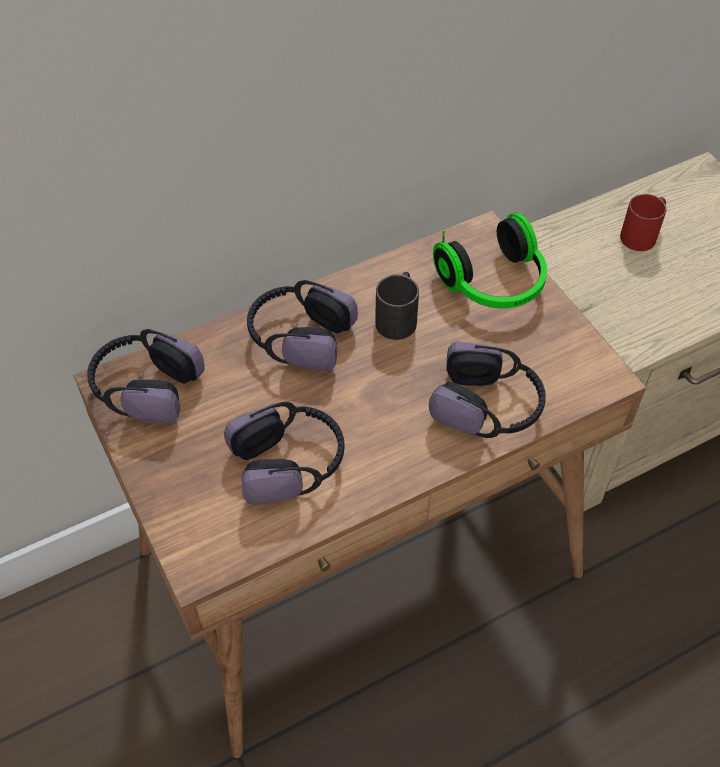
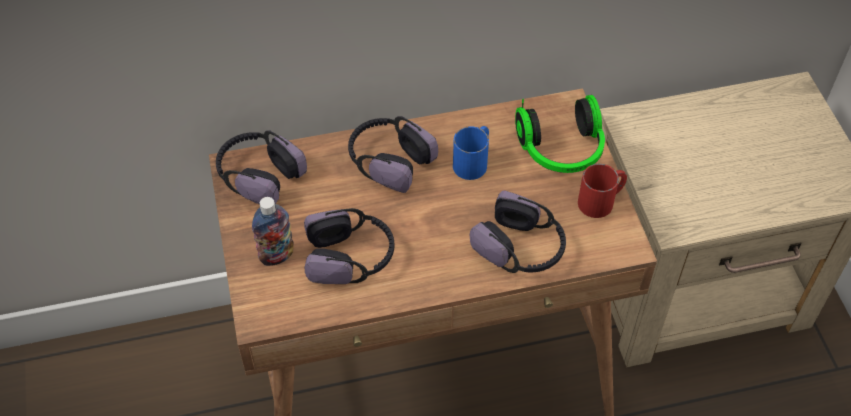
camera: 15 degrees right, 0 degrees up
black mug [375,272,419,340] -> blue mug [453,126,489,180]
red mug [620,194,667,251] -> red mug moved to [578,164,627,218]
none -> bottle [252,197,294,266]

